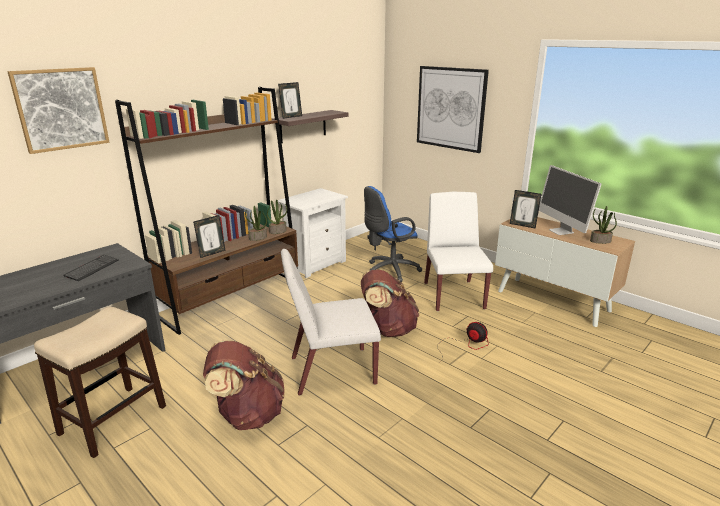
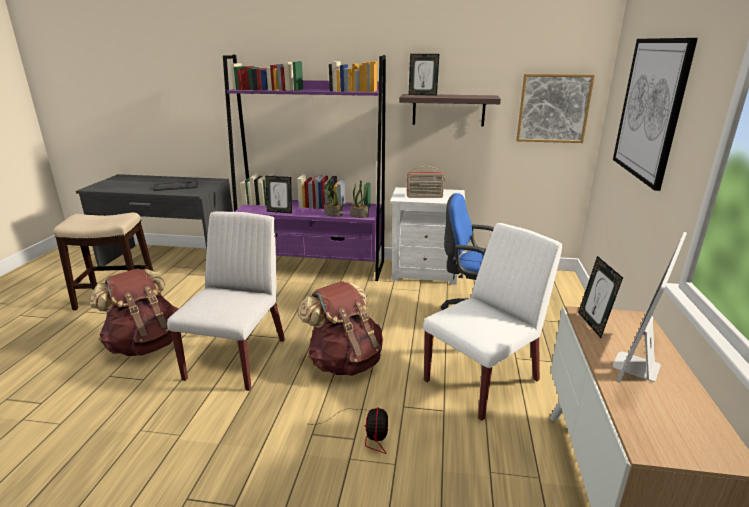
camera: 55 degrees right, 0 degrees up
picture [8,67,109,154] -> picture moved to [516,74,595,143]
brown bookcase [115,87,298,335] -> purple bookcase [223,55,386,281]
white chair [281,249,381,395] -> white chair turned 60 degrees clockwise [167,211,285,391]
potted plant [590,206,617,244] -> none
none -> radio [407,166,444,198]

